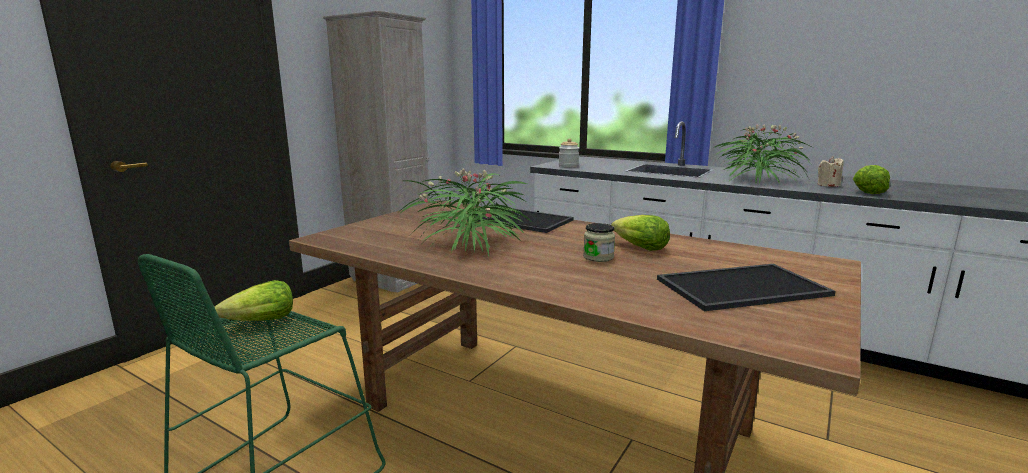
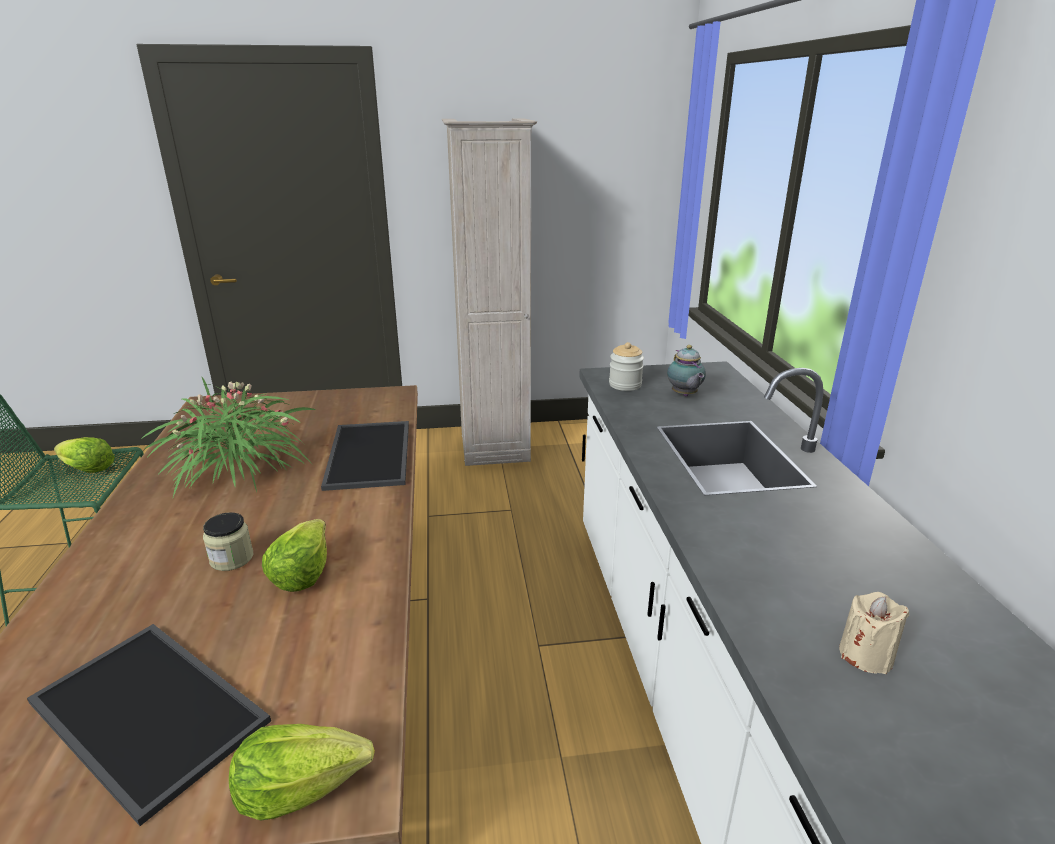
camera: 50 degrees right, 10 degrees up
potted plant [715,124,813,184] -> none
lettuce [853,165,890,194] -> lettuce moved to [229,724,375,821]
none -> teapot [667,345,706,397]

